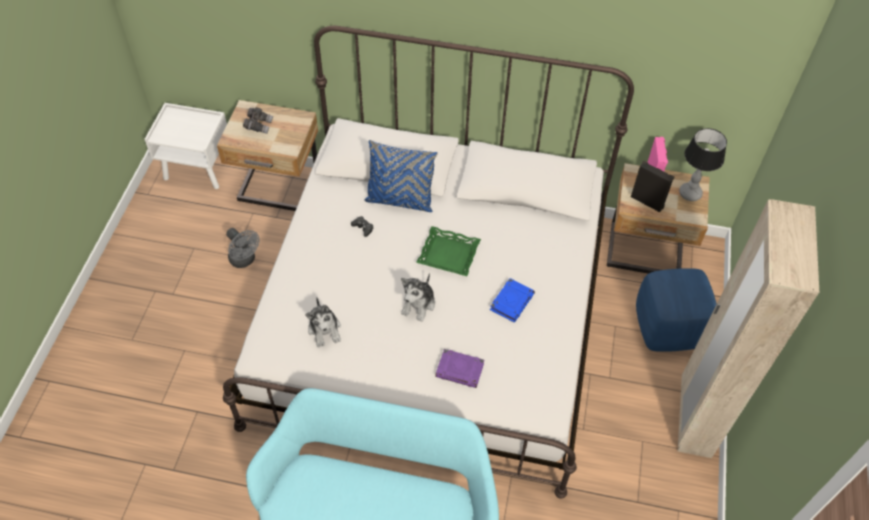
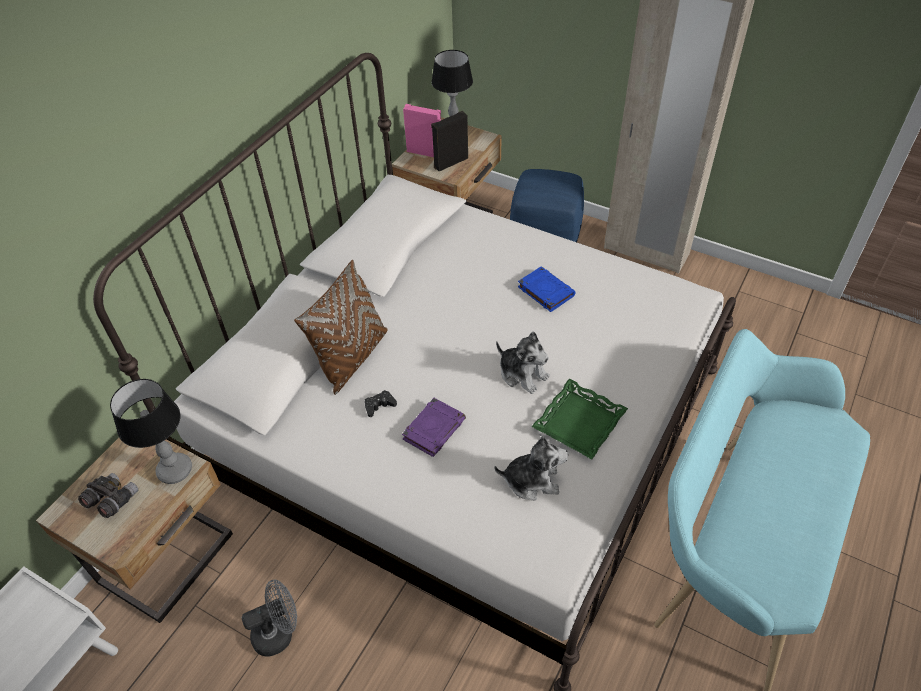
camera: 70 degrees left, 5 degrees down
blue pillow [364,140,438,212] -> brown pillow [294,260,388,395]
green tray [416,226,481,276] -> green tray moved to [532,378,628,459]
purple book [435,349,484,388] -> purple book moved to [402,398,466,457]
none -> table lamp [110,379,192,484]

